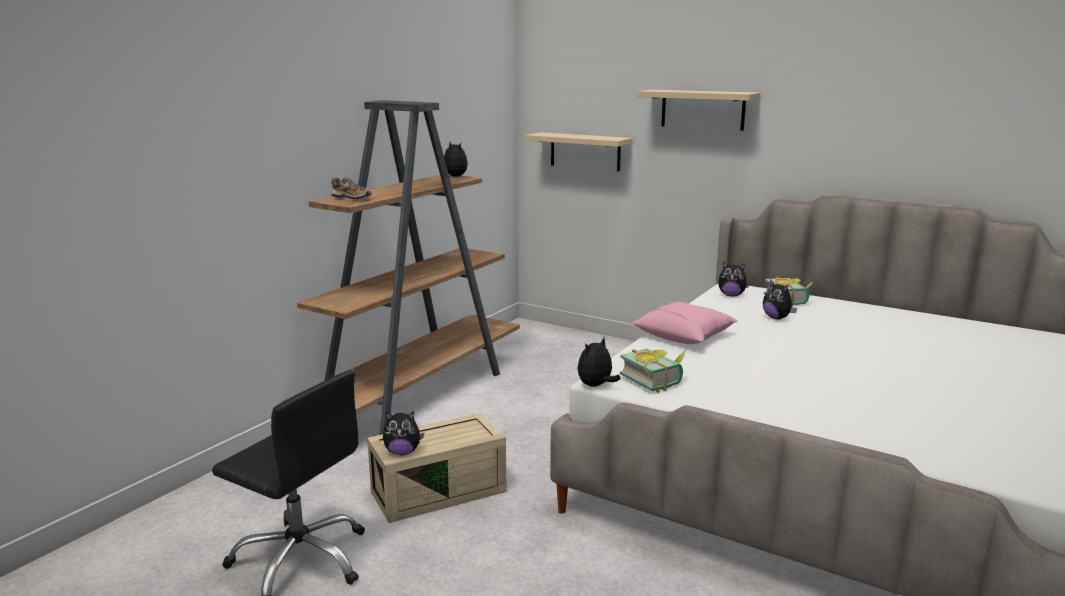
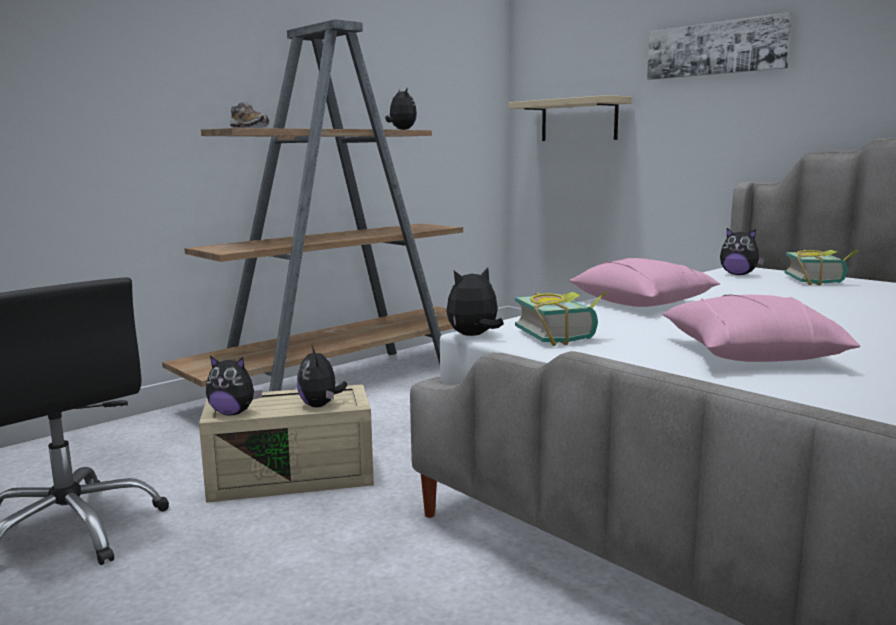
camera: 15 degrees right, 5 degrees down
beige shelf [637,90,761,131] -> picture [647,12,792,80]
plush toy [763,279,797,319] -> plush toy moved to [297,346,347,407]
none -> pink pillow [662,295,860,362]

